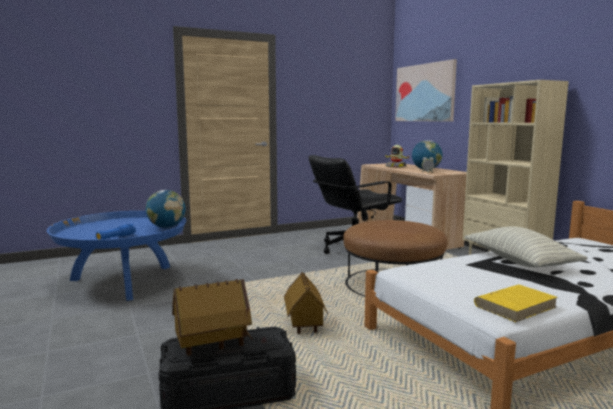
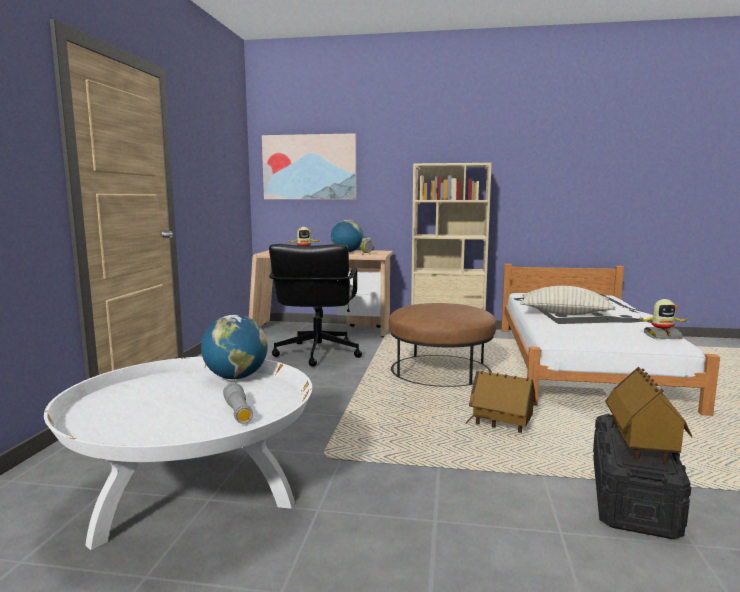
camera: 55 degrees left, 0 degrees up
blue coffee table [47,211,186,301] -> white coffee table [44,356,312,550]
blue flashlight [96,224,136,240] -> grey flashlight [223,382,253,424]
yellow book [474,285,558,322] -> toy robot [638,299,689,339]

